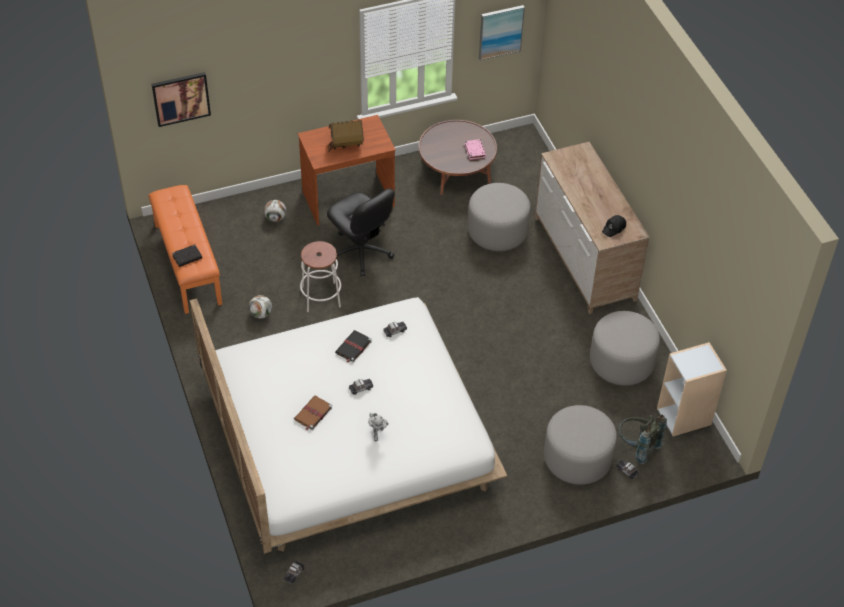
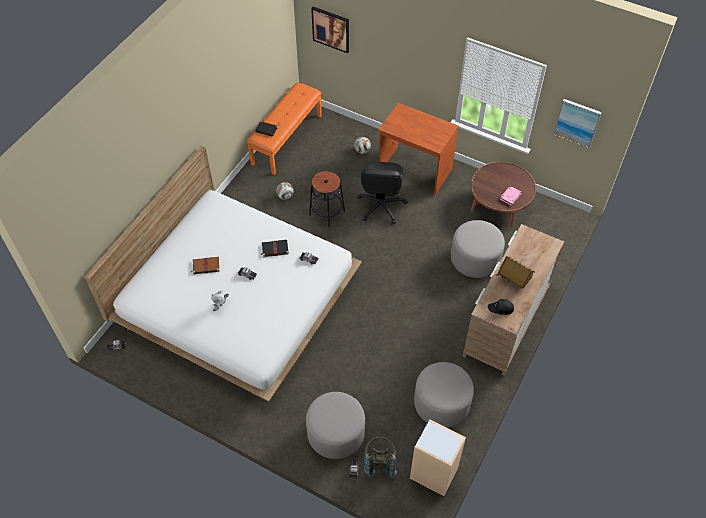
camera: 50 degrees right, 5 degrees up
white stool [300,241,341,312] -> black stool [309,171,345,227]
toy house [327,120,364,152] -> toy house moved to [495,256,535,289]

